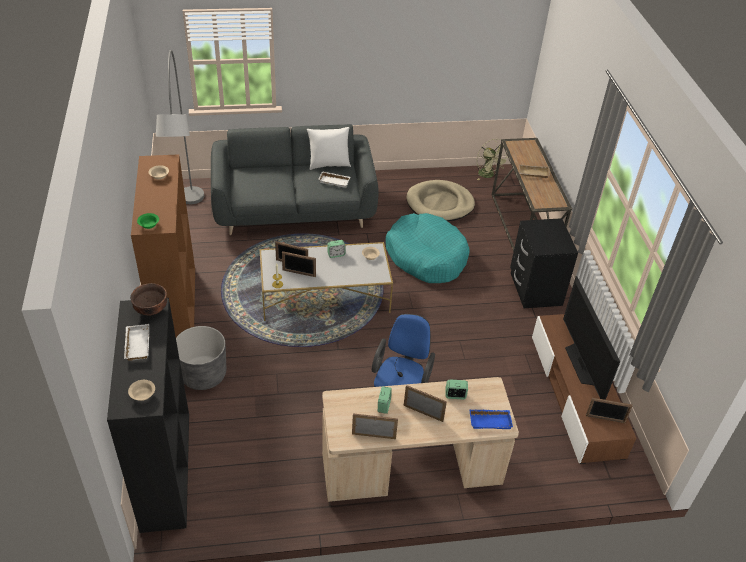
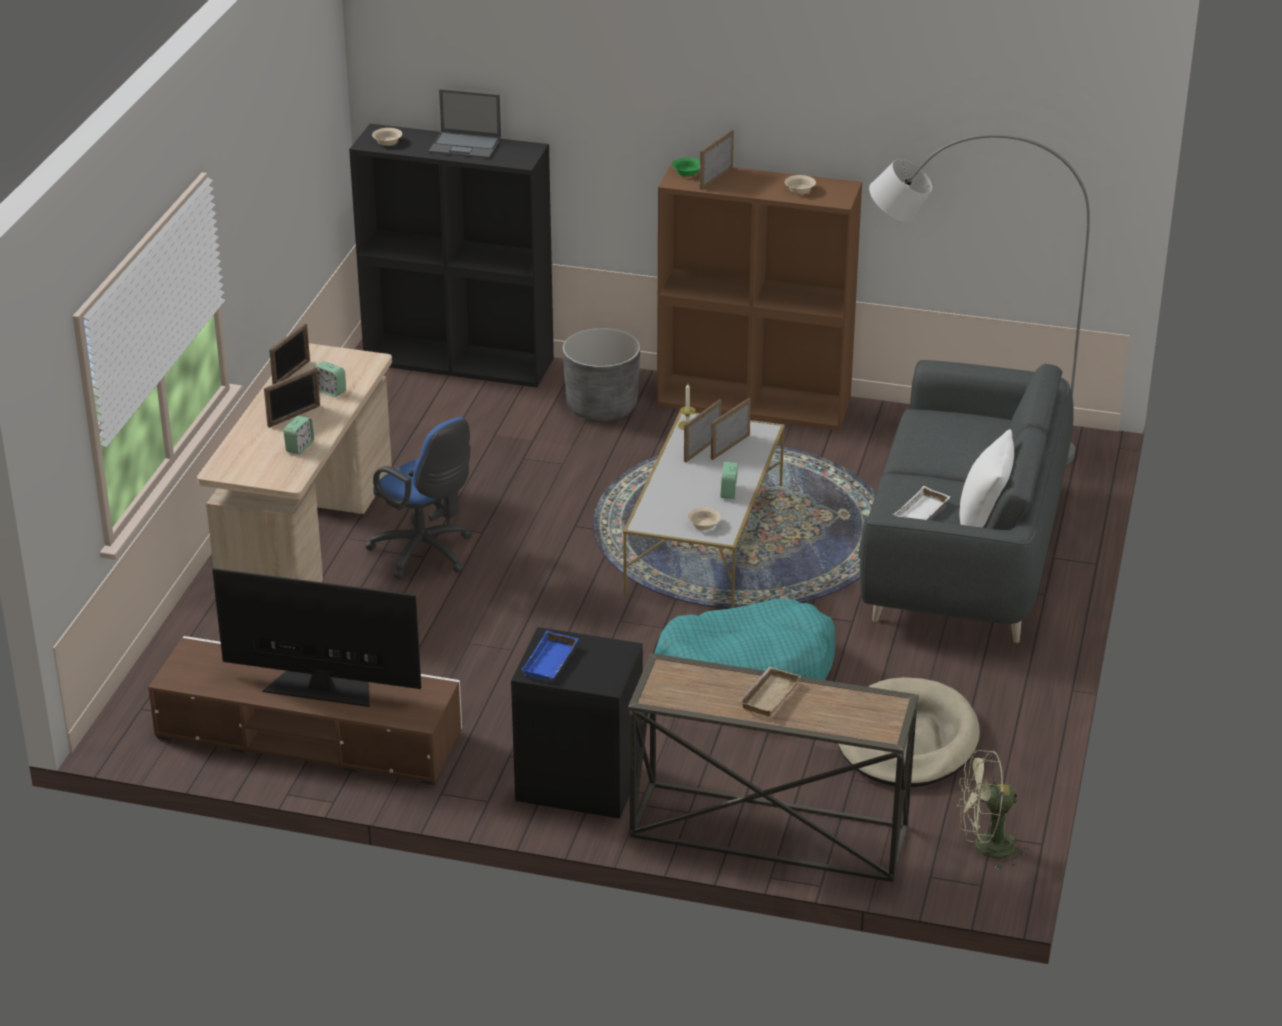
camera: 115 degrees right, 10 degrees down
white tray [124,324,149,361] -> laptop [429,89,501,159]
brown bowl [130,283,167,316] -> none
blue tray [469,409,513,429] -> blue tray moved to [521,631,579,680]
picture frame [586,398,633,423] -> picture frame moved to [700,130,734,190]

